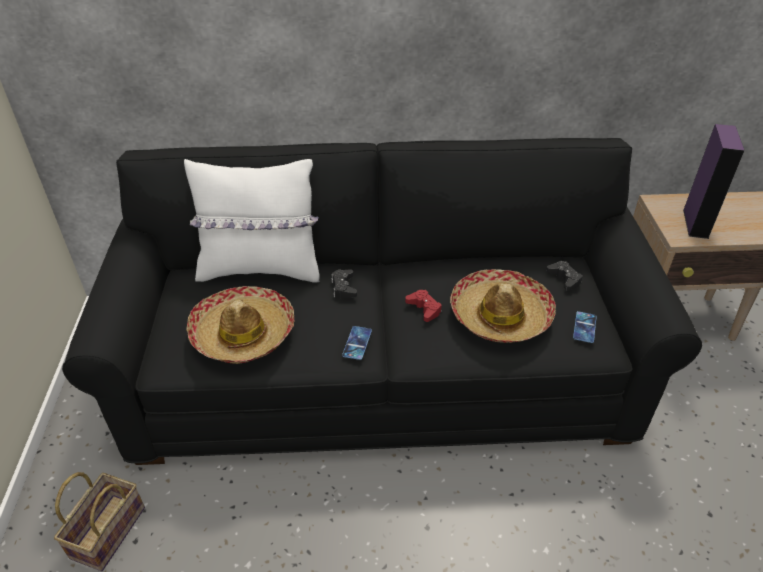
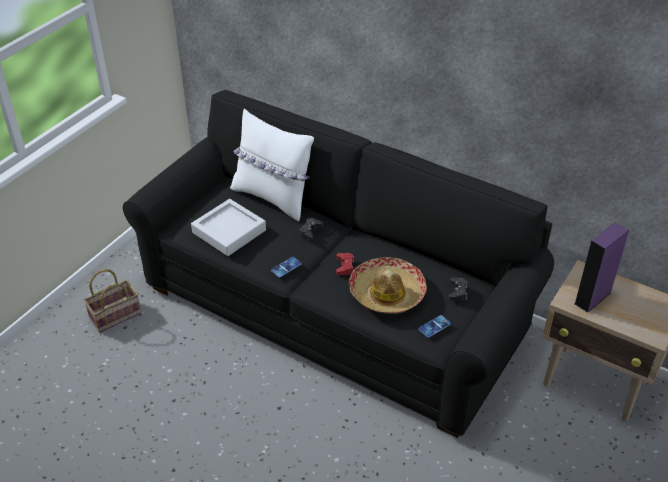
camera: 35 degrees right, 0 degrees up
hat [187,286,295,364] -> grey tray [191,199,266,256]

